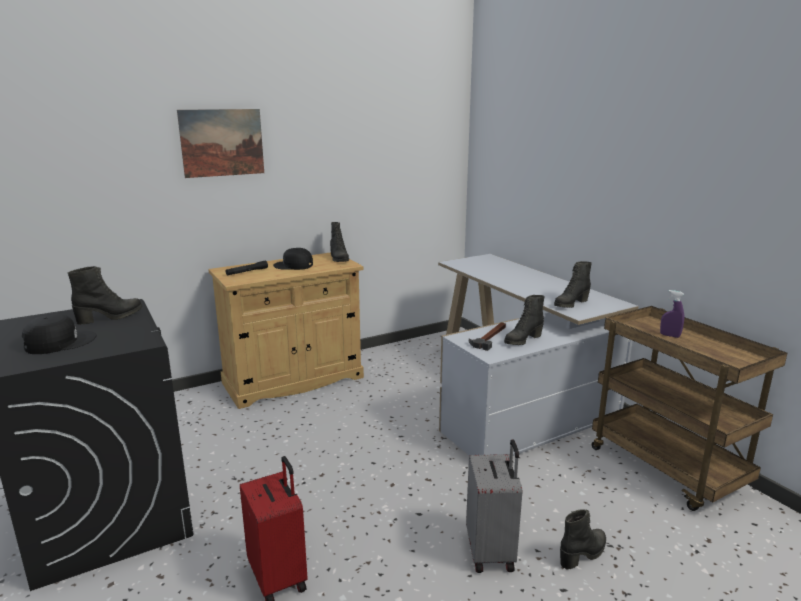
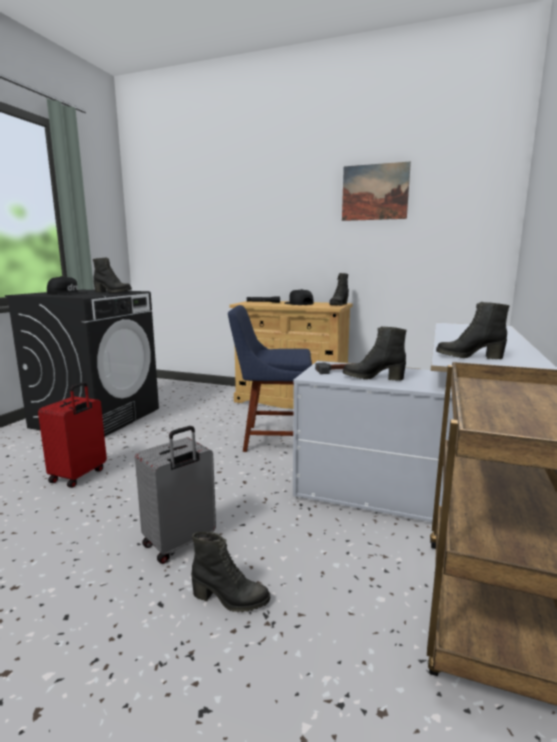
camera: 50 degrees right, 5 degrees down
picture [177,109,264,178] -> picture moved to [342,161,411,221]
purple spray bottle [660,290,684,338] -> none
none -> blue chair [228,305,312,452]

